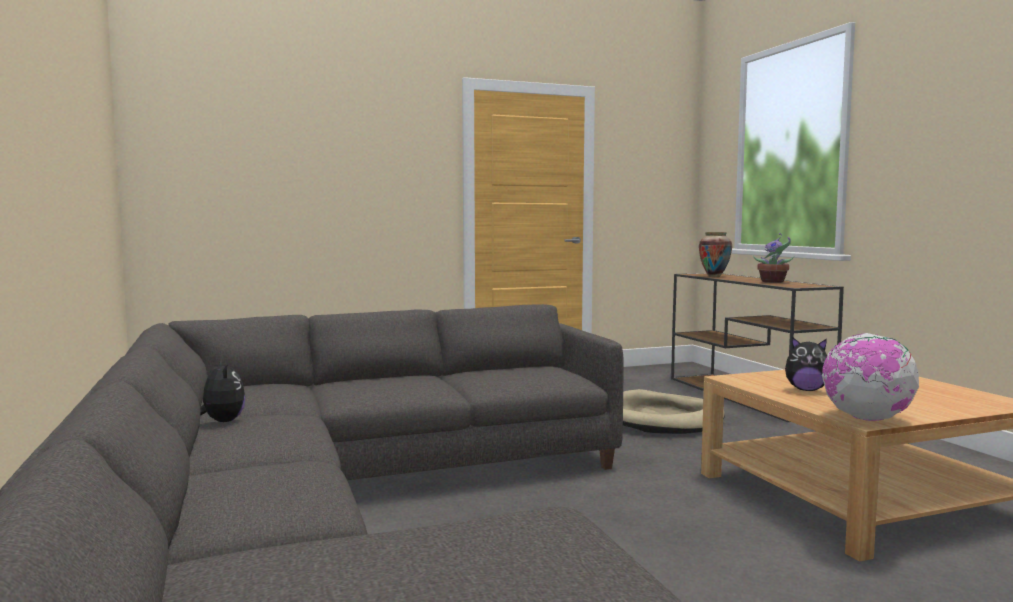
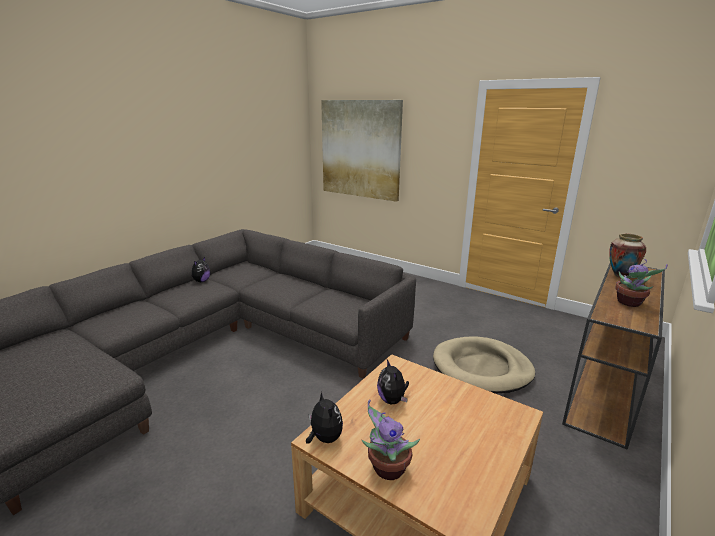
camera: 55 degrees right, 15 degrees up
globe [822,333,919,421] -> plush toy [306,392,343,444]
none -> picture [321,100,403,202]
none -> potted plant [362,399,420,480]

